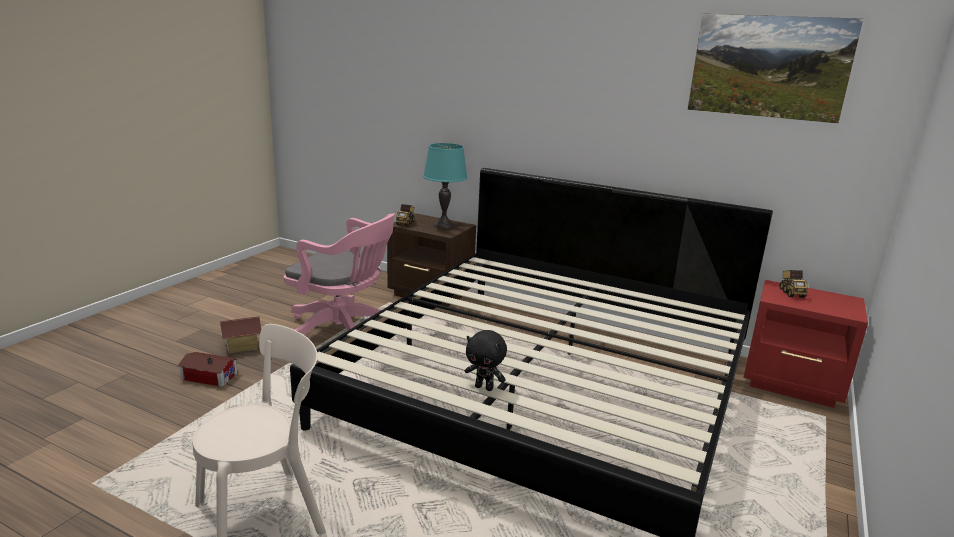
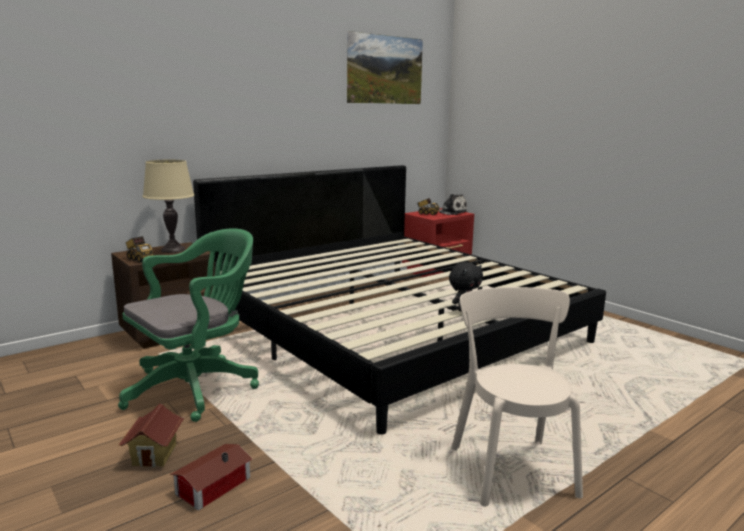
camera: 65 degrees left, 5 degrees down
pink office chair [284,214,395,335] -> green office chair [118,228,259,422]
turquoise table lamp [423,143,468,228] -> beige table lamp [142,160,195,253]
none -> plush toy [439,194,467,215]

